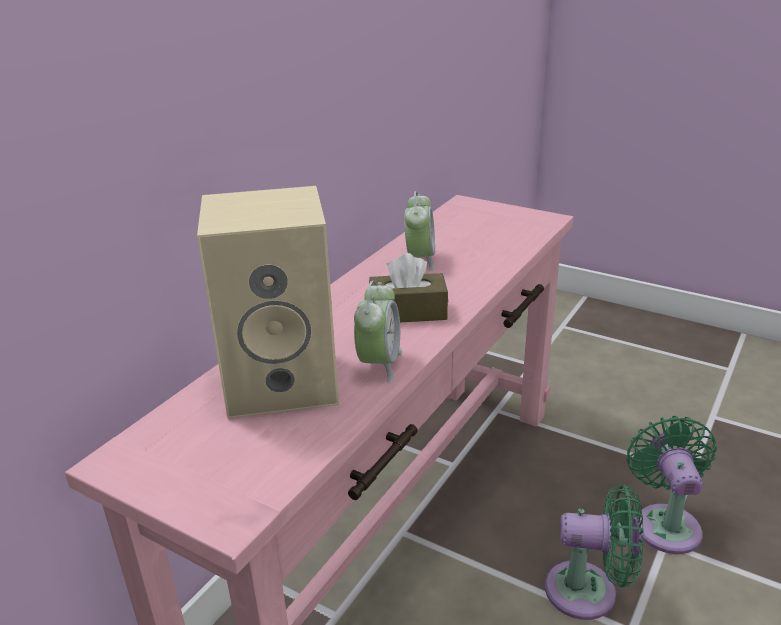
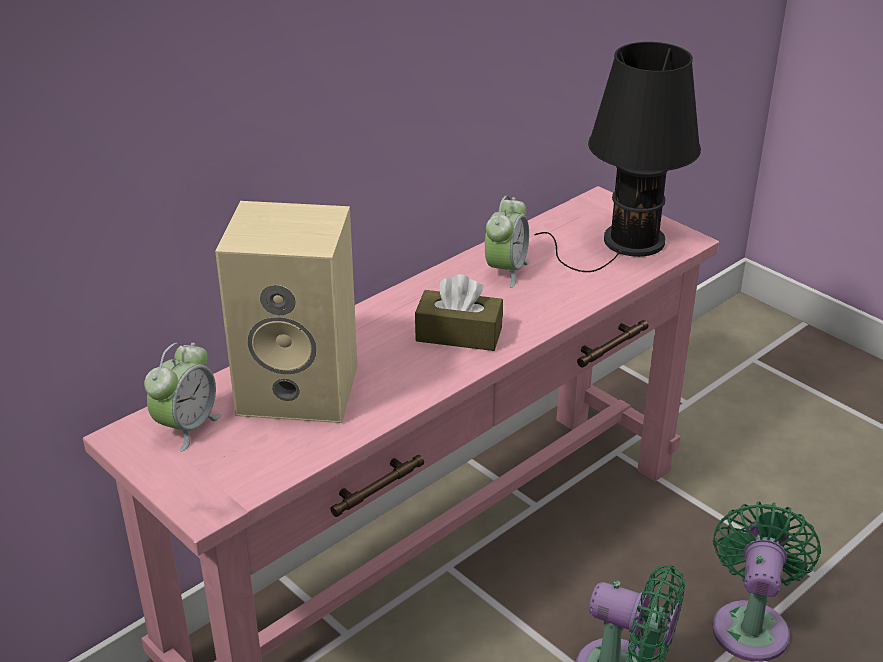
camera: 15 degrees right, 5 degrees up
alarm clock [354,281,402,383] -> alarm clock moved to [144,343,221,452]
none -> black table lamp [534,42,701,272]

